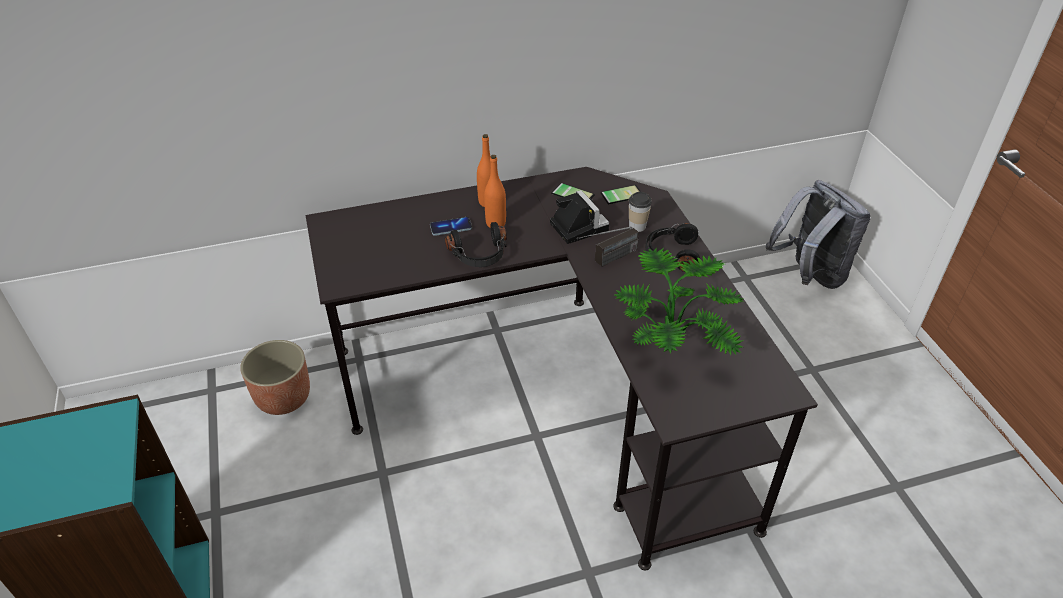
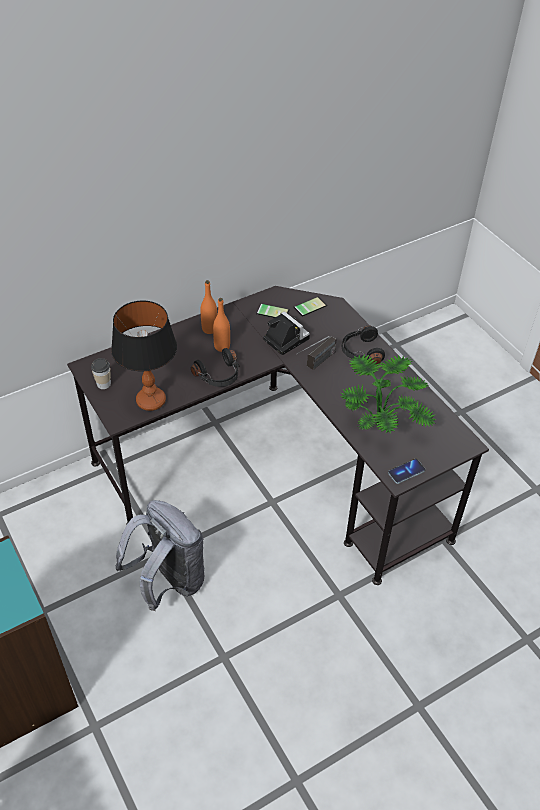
camera: 15 degrees left, 5 degrees up
planter [240,340,310,415] -> none
phone [430,217,472,236] -> phone moved to [388,459,425,484]
cup [629,192,652,232] -> cup moved to [91,358,111,389]
grey backpack [766,180,871,289] -> grey backpack moved to [115,500,204,611]
none -> table lamp [111,301,177,411]

